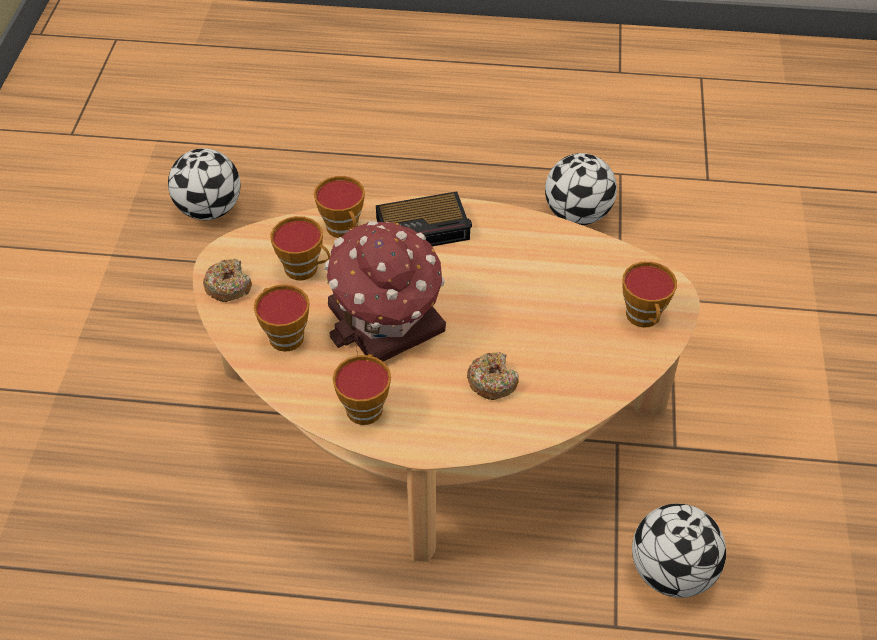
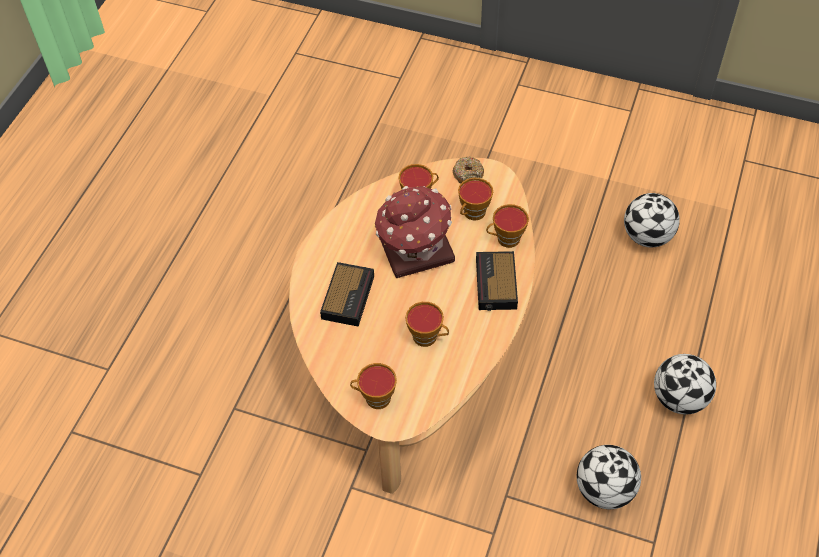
camera: 105 degrees right, 5 degrees up
cup [333,354,391,425] -> cup moved to [405,302,449,347]
donut [467,352,519,400] -> alarm clock [320,262,374,327]
football [632,504,726,598] -> football moved to [654,354,716,414]

